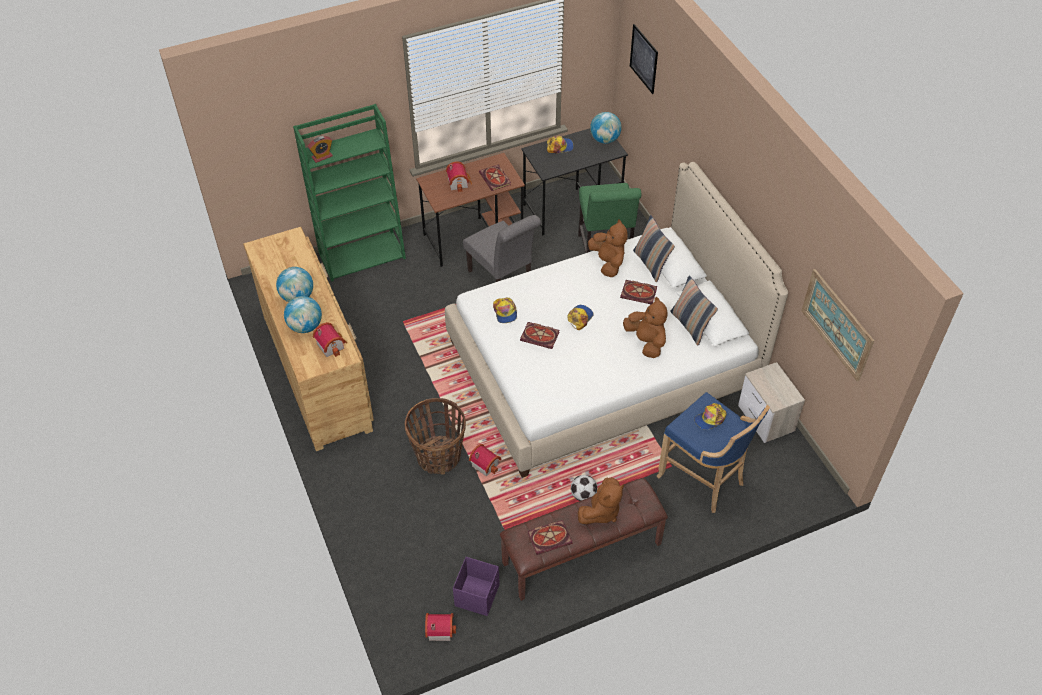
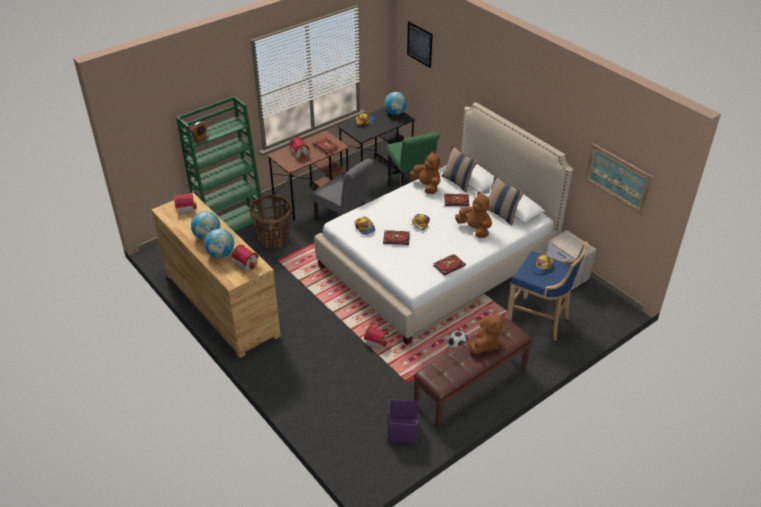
camera: 15 degrees left, 10 degrees down
basket [405,398,466,475] -> basket moved to [250,195,291,249]
toy house [425,613,456,641] -> toy house moved to [174,193,197,214]
book [528,520,572,555] -> book moved to [433,254,466,276]

